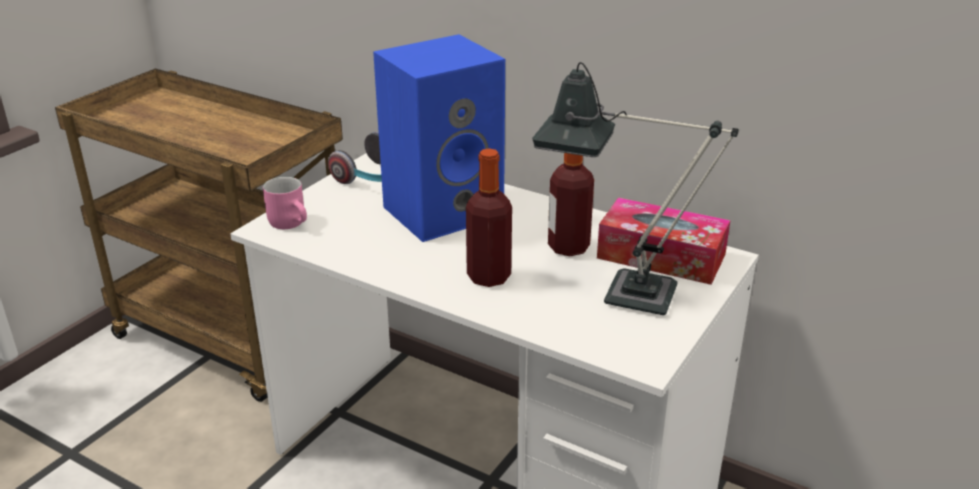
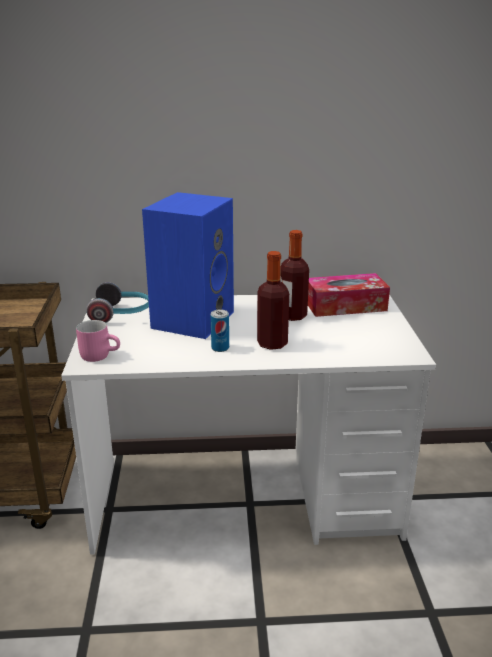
camera: 35 degrees left, 5 degrees down
table lamp [532,62,739,315] -> none
none -> can [211,309,229,352]

